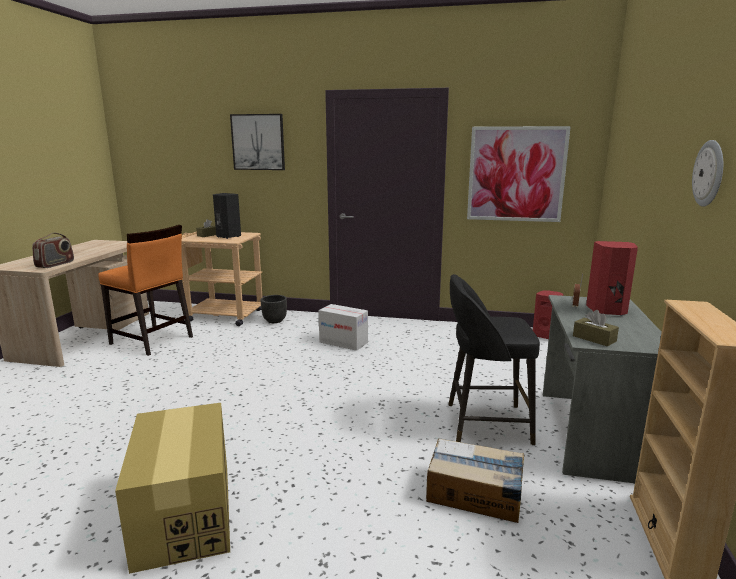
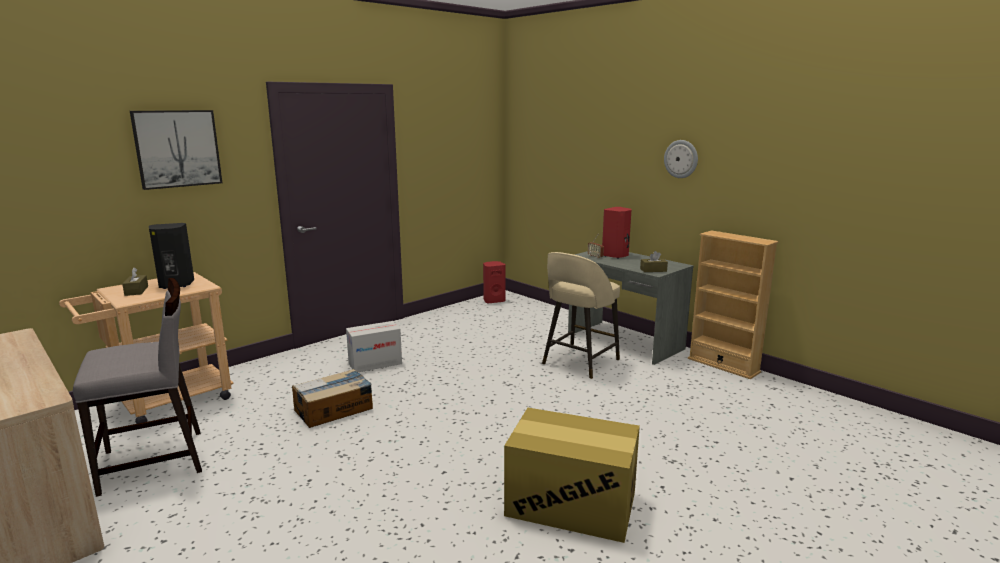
camera: 55 degrees left, 0 degrees up
radio [32,233,74,268] -> none
orange chair [98,225,193,356] -> grey chair [73,278,202,497]
black planter [261,295,287,323] -> none
cardboard box [426,438,524,523] -> cardboard box moved to [292,369,373,428]
black stool [448,274,540,445] -> beige stool [542,252,620,379]
picture [467,126,571,222] -> none

